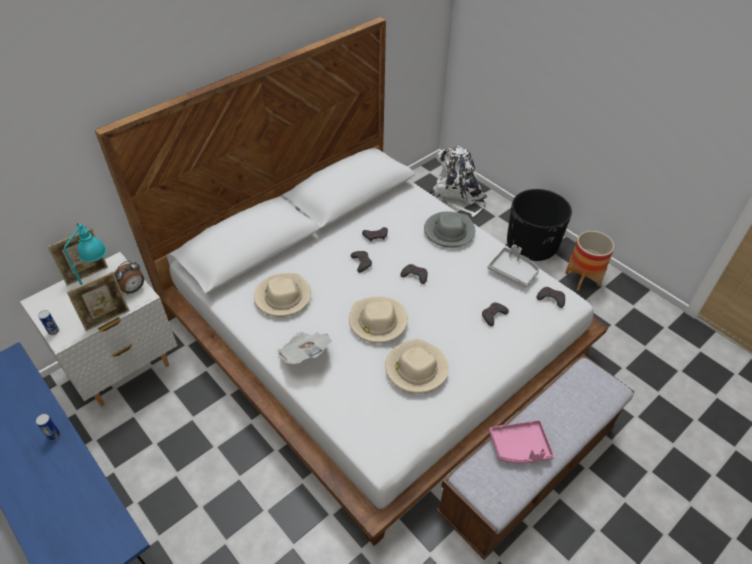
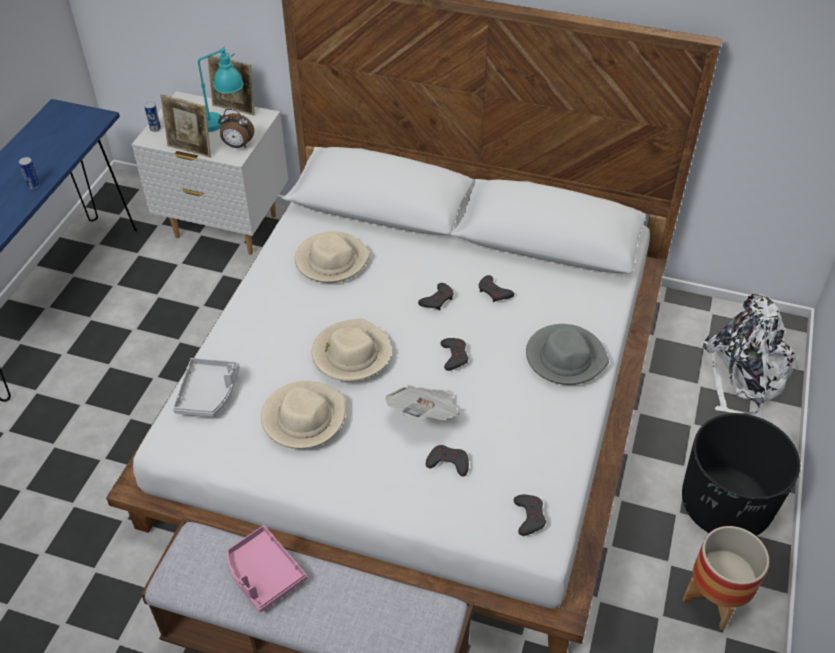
camera: 60 degrees right, 0 degrees up
newspaper [277,332,332,364] -> newspaper moved to [386,385,460,420]
grey tray [488,245,539,288] -> grey tray moved to [173,358,240,417]

